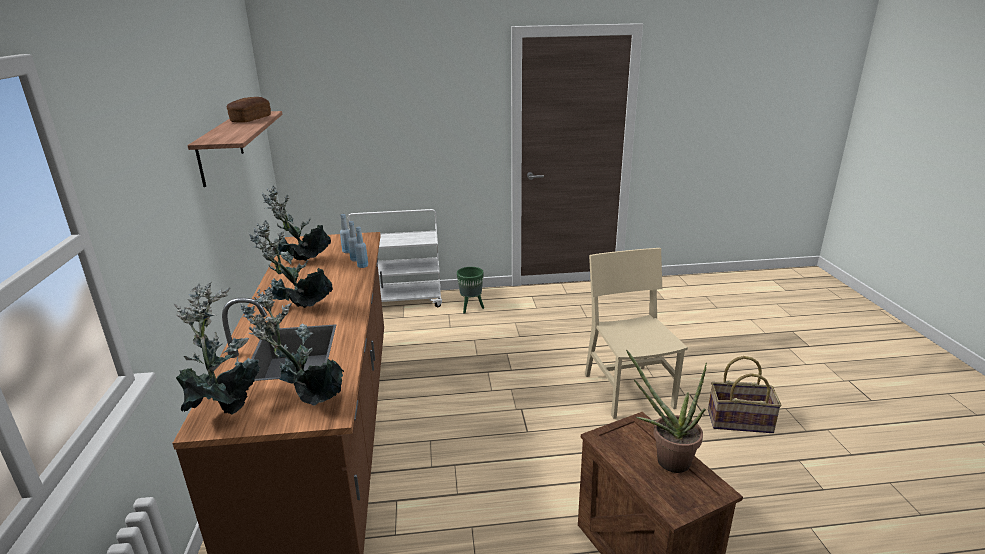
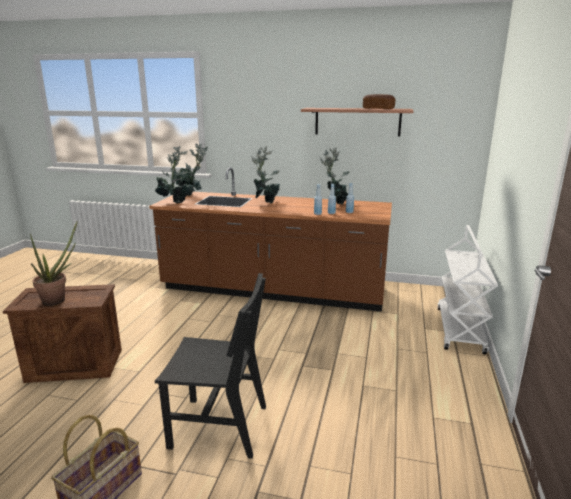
camera: 110 degrees right, 5 degrees down
green planter [457,267,484,313] -> none
beige chair [585,248,688,419] -> black chair [155,273,266,459]

